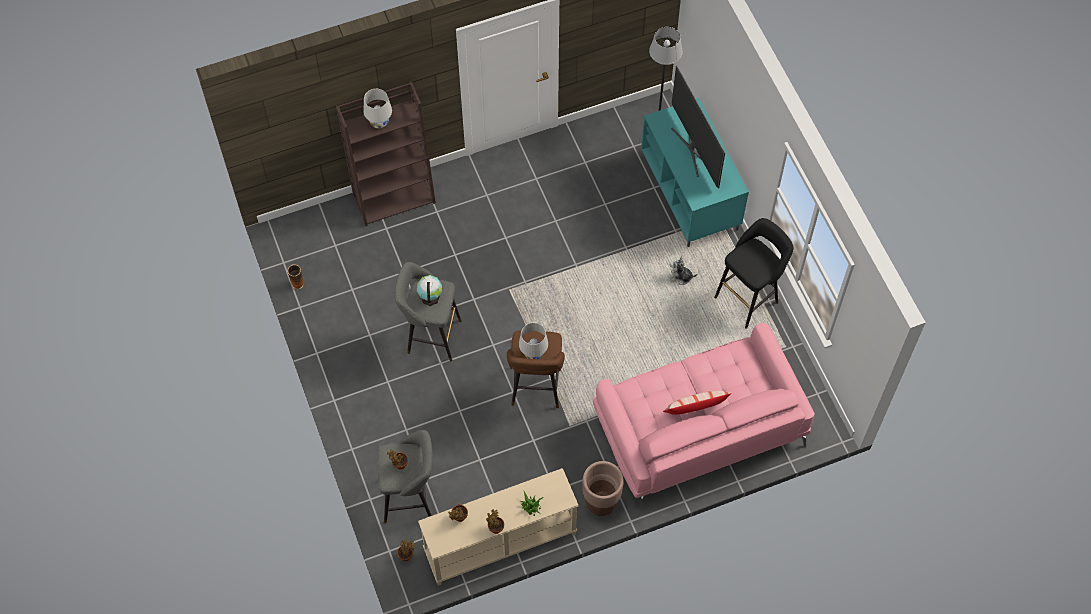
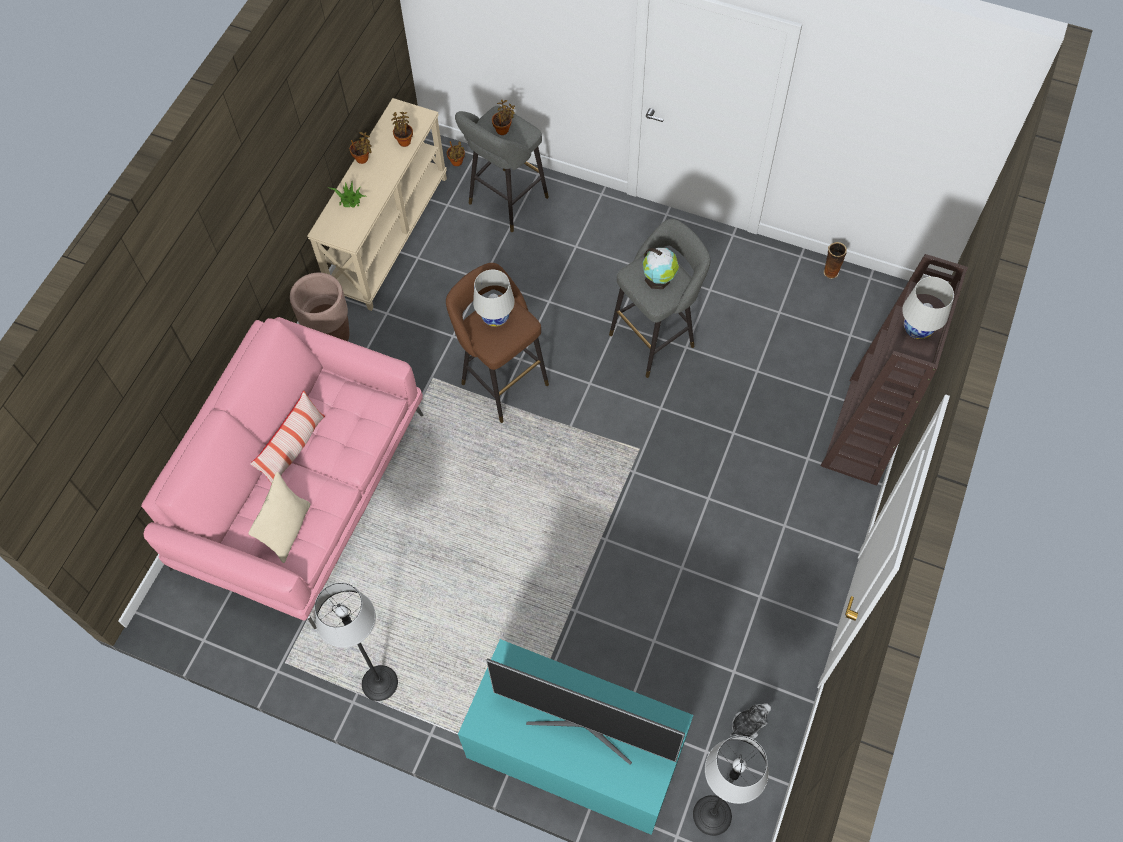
camera: 135 degrees right, 0 degrees up
plush toy [670,256,697,285] -> plush toy moved to [730,703,771,739]
black stool [714,218,793,329] -> floor lamp [315,582,398,701]
none -> beige pillow [249,472,310,563]

